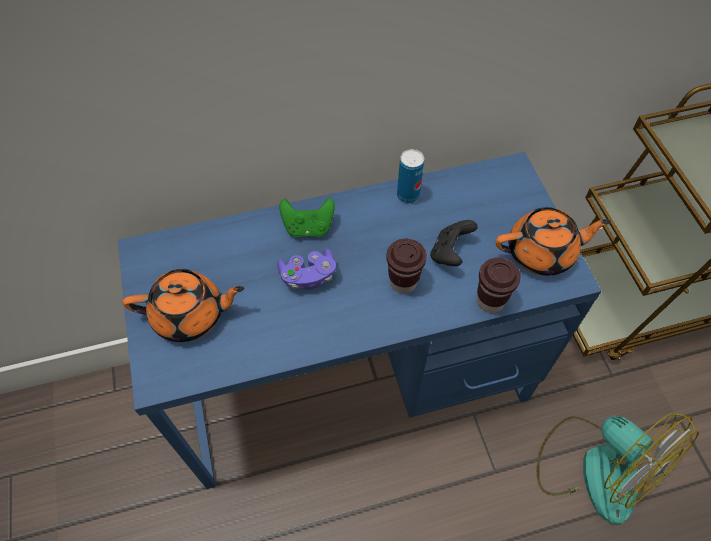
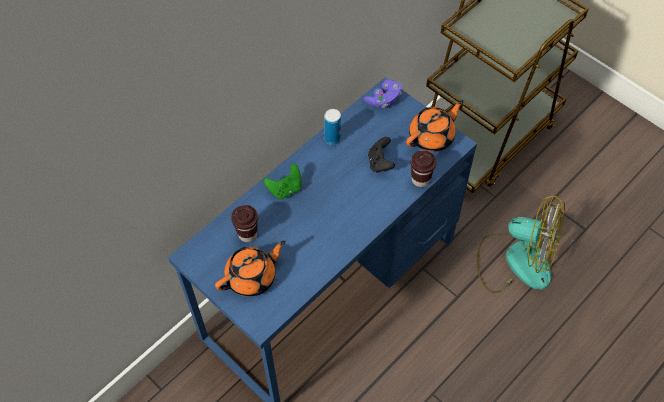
camera: 30 degrees left, 0 degrees up
purple game controller [277,248,336,289] -> purple game controller moved to [364,79,402,108]
brown cup [386,239,427,294] -> brown cup moved to [231,205,258,242]

